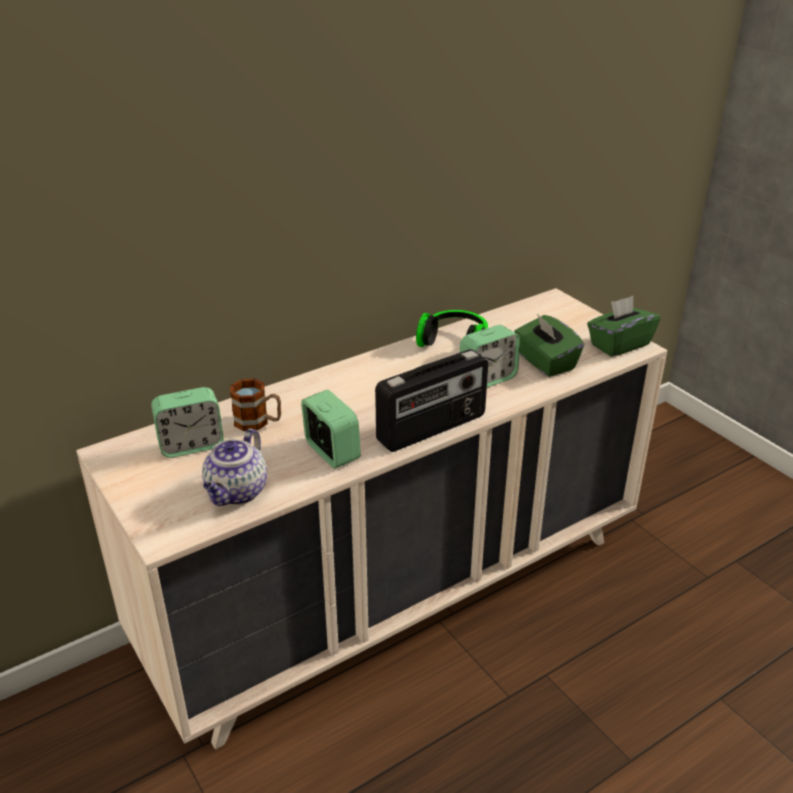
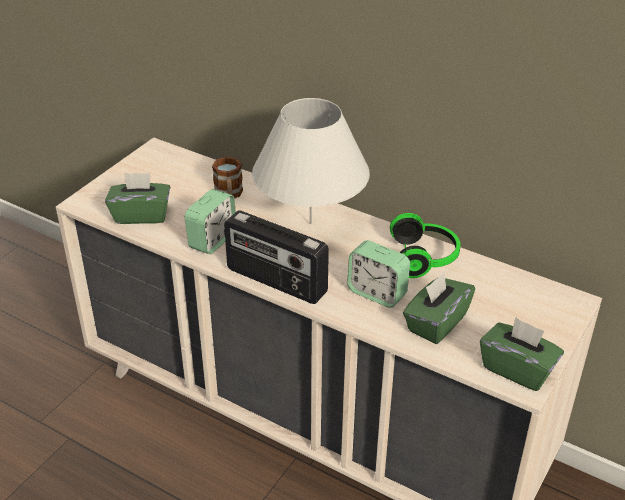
camera: 65 degrees right, 5 degrees up
alarm clock [151,387,224,458] -> none
teapot [202,429,267,506] -> green tissue box [105,173,170,224]
none -> white table lamp [252,98,370,224]

